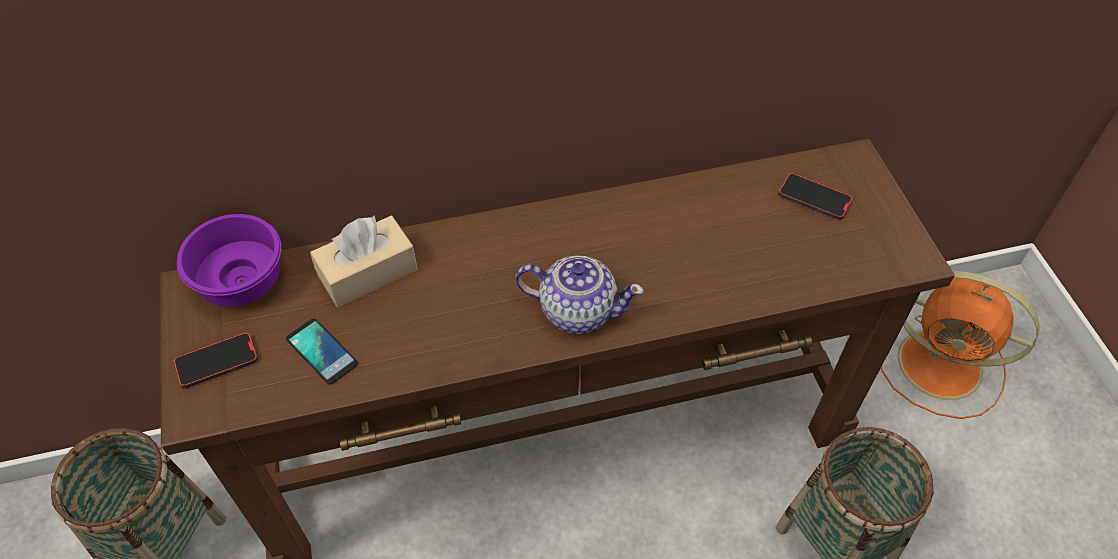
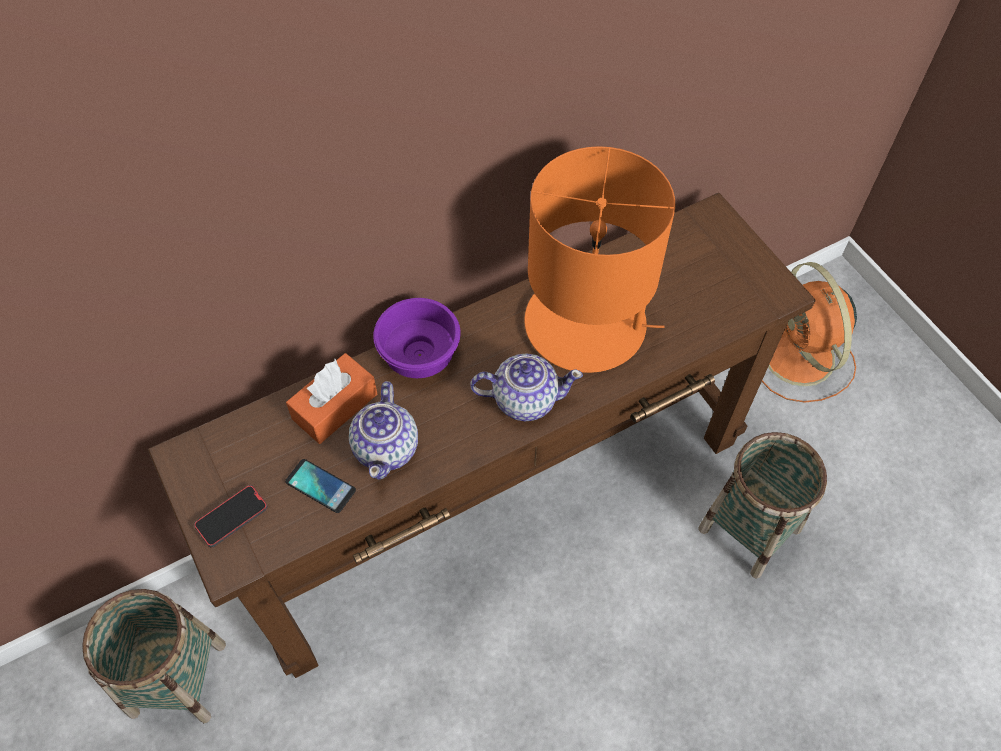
camera: 15 degrees left, 5 degrees up
purple bowl [177,214,282,307] -> purple bowl moved to [373,298,461,378]
beige tissue box [310,215,418,307] -> orange tissue box [286,353,377,444]
phone [778,173,853,220] -> none
orange fan [881,271,1039,419] -> orange fan turned 60 degrees clockwise [762,262,857,403]
none -> teapot [349,381,418,480]
none -> orange table lamp [525,146,675,373]

